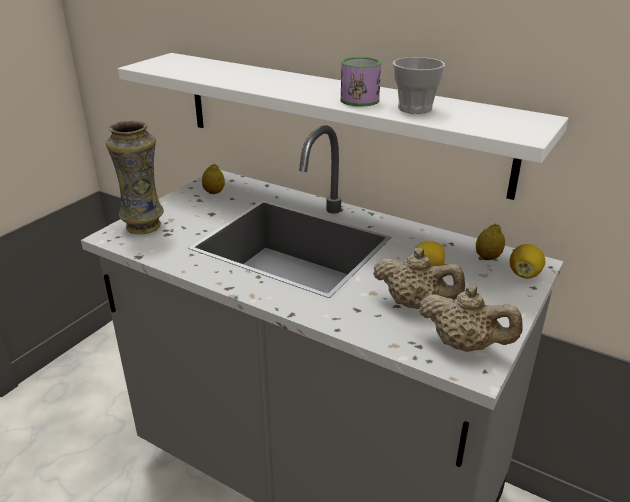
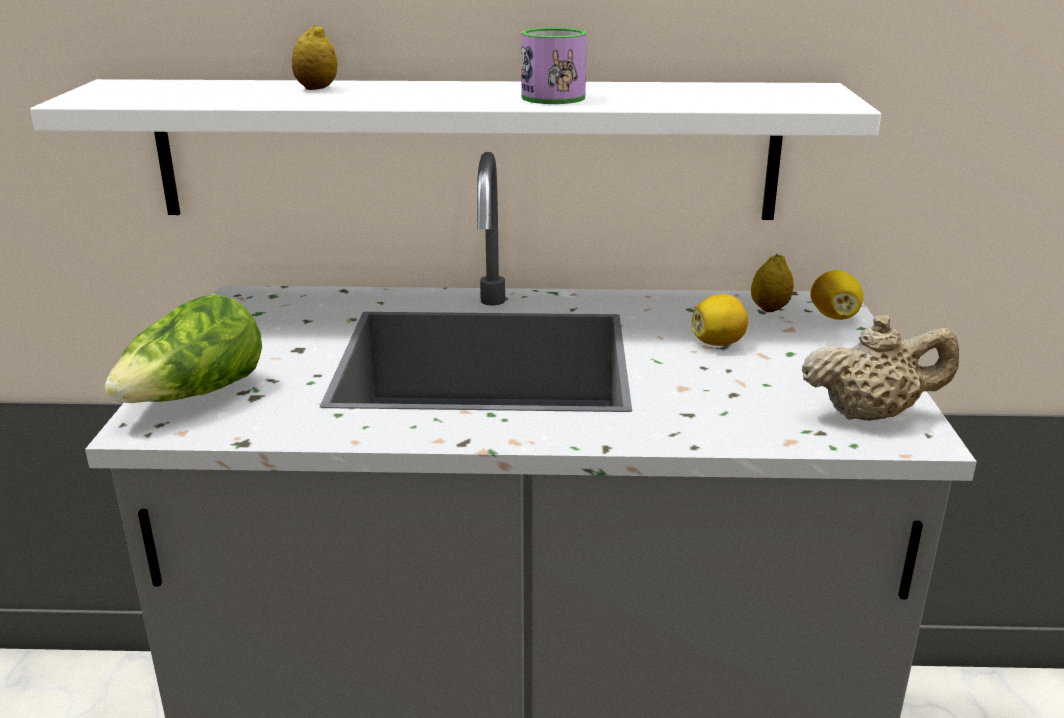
camera: 30 degrees left, 5 degrees down
vase [106,121,164,234] -> lettuce [104,294,262,403]
lemon [202,164,225,194] -> lemon moved to [292,24,337,90]
beige teapot [373,248,465,309] -> none
cup [393,57,445,114] -> none

